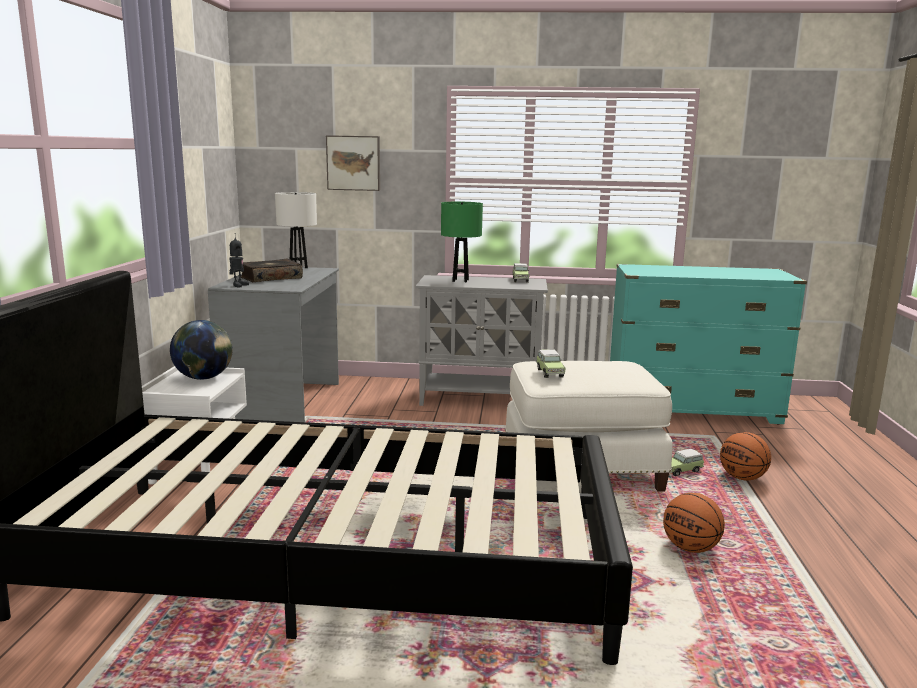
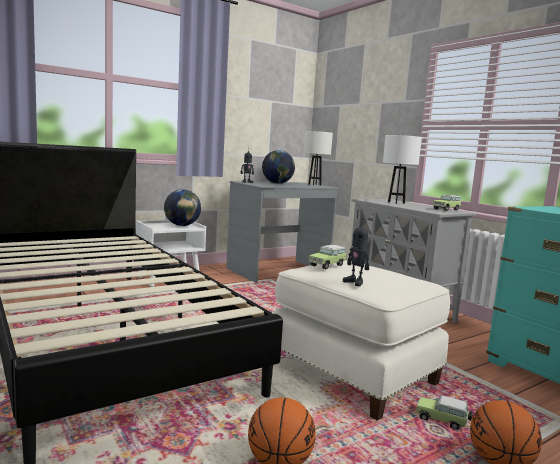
camera: 50 degrees right, 5 degrees down
book [241,259,303,282] -> globe [262,150,295,184]
picture [326,135,380,191] -> none
green table lamp [441,202,483,282] -> white table lamp [383,135,422,204]
none -> toy robot [343,223,369,286]

